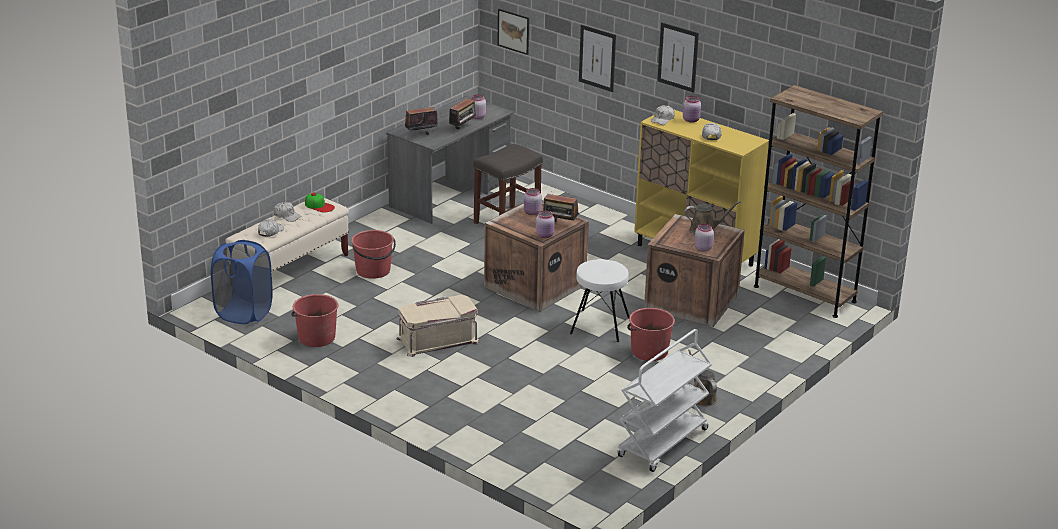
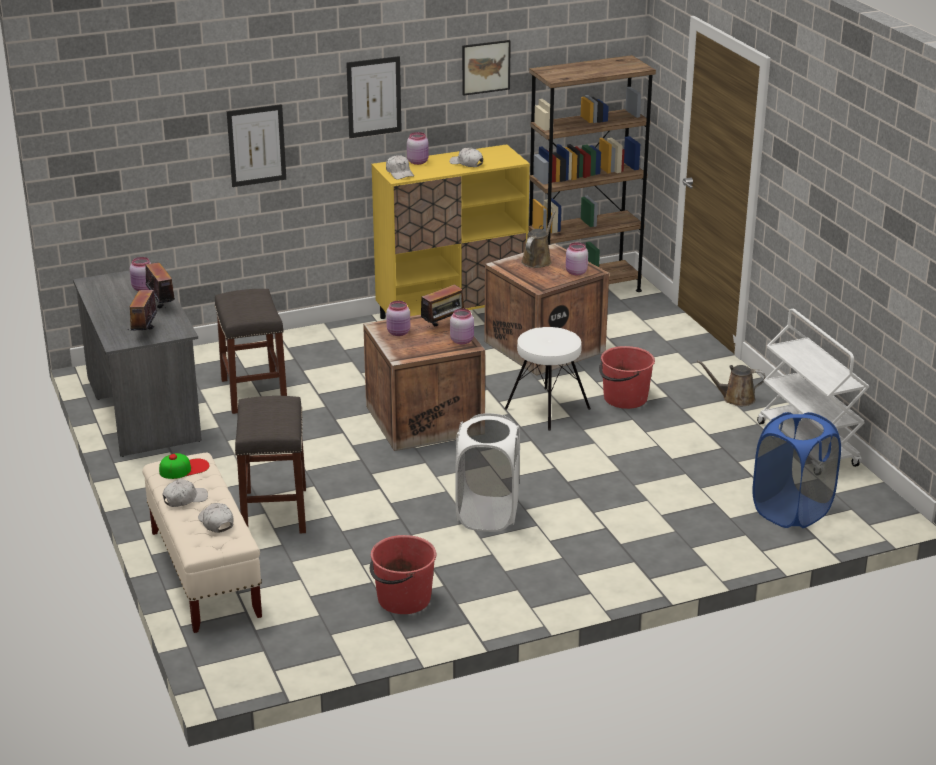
camera: 60 degrees left, 0 degrees up
blue laundry basket [211,240,273,324] -> blue laundry basket moved to [753,412,841,528]
red bucket [351,230,396,279] -> grey stool [235,396,306,533]
beige storage box [397,295,480,357] -> white laundry basket [455,413,520,532]
picture [497,9,529,55] -> picture moved to [462,40,511,96]

